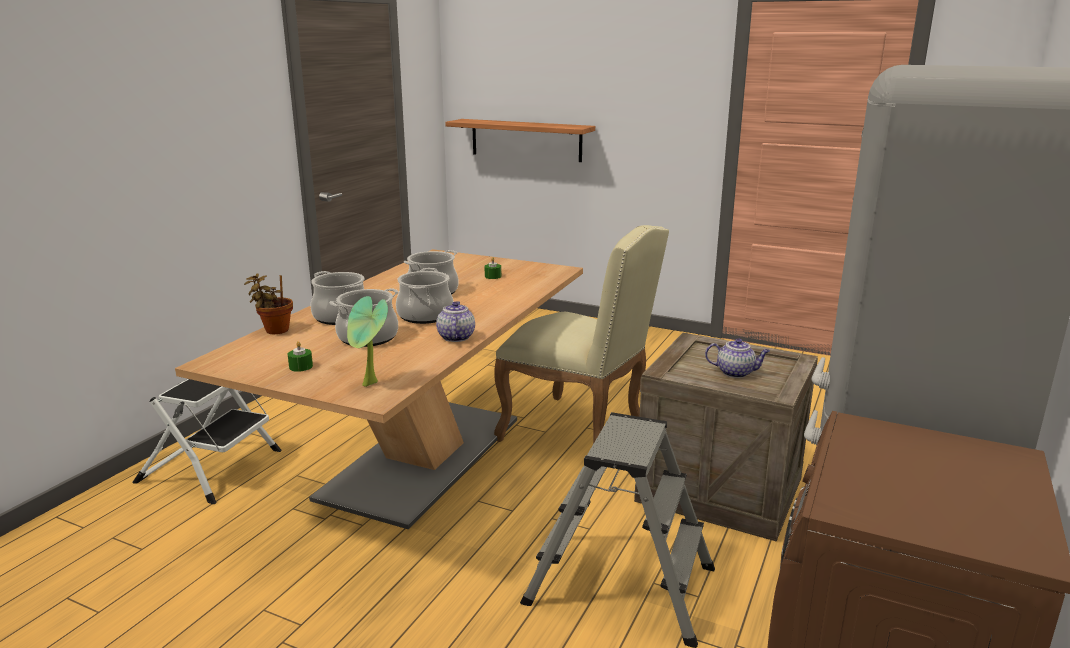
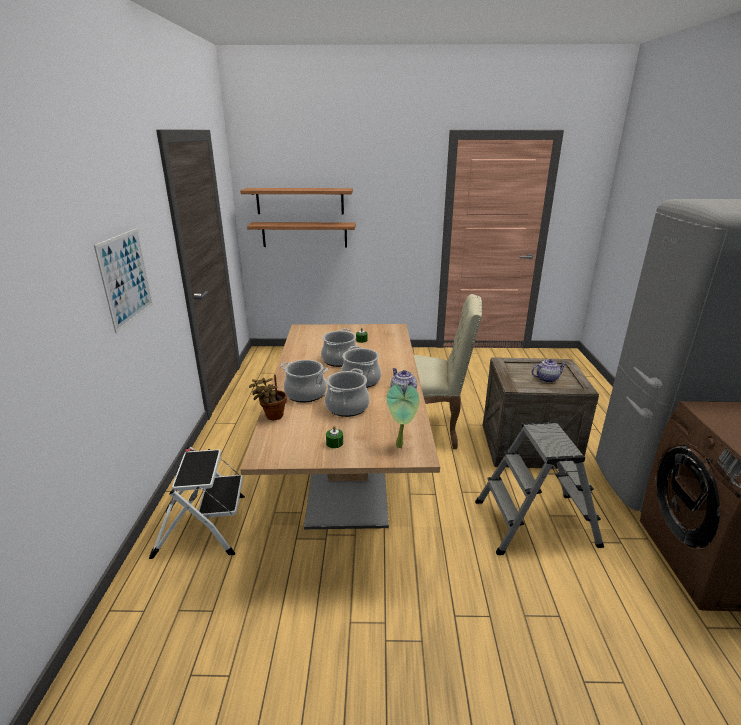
camera: 25 degrees left, 5 degrees up
none -> picture [94,228,153,333]
none -> shelf [240,188,353,215]

